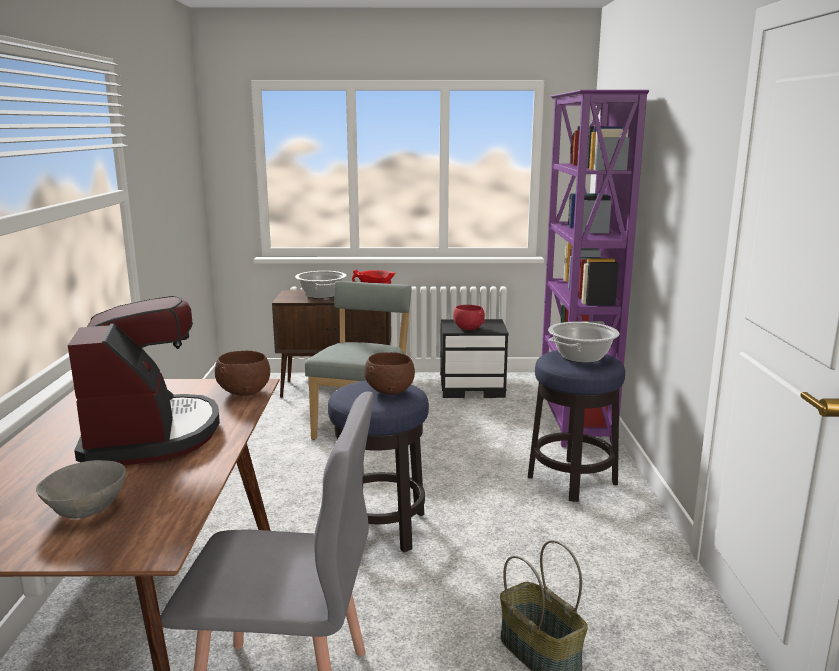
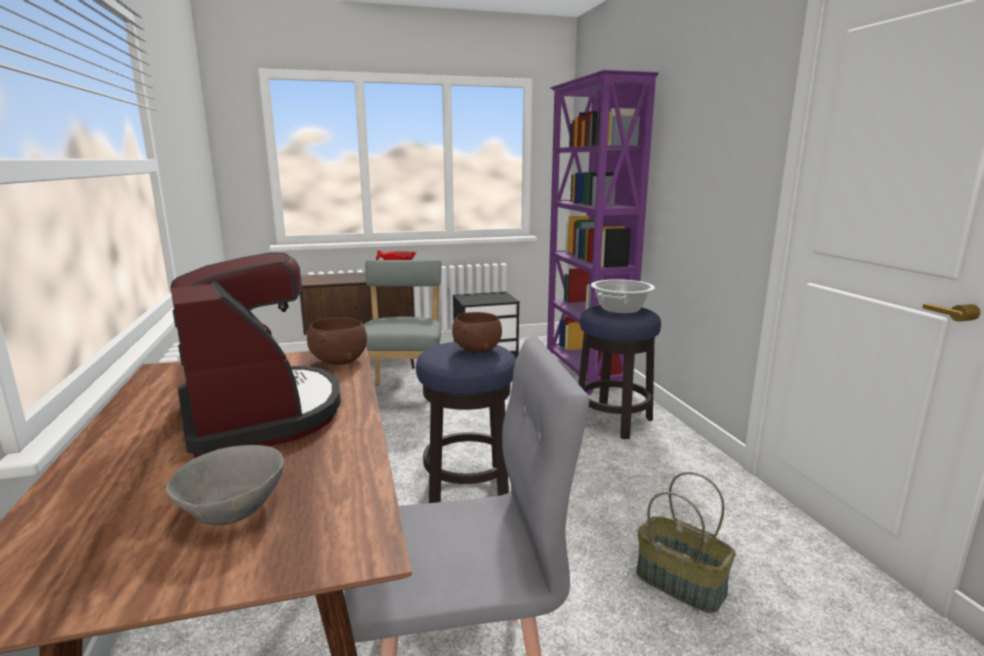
camera: 15 degrees left, 0 degrees up
cooking pot [295,271,347,299] -> none
red bowl [453,305,485,330] -> none

